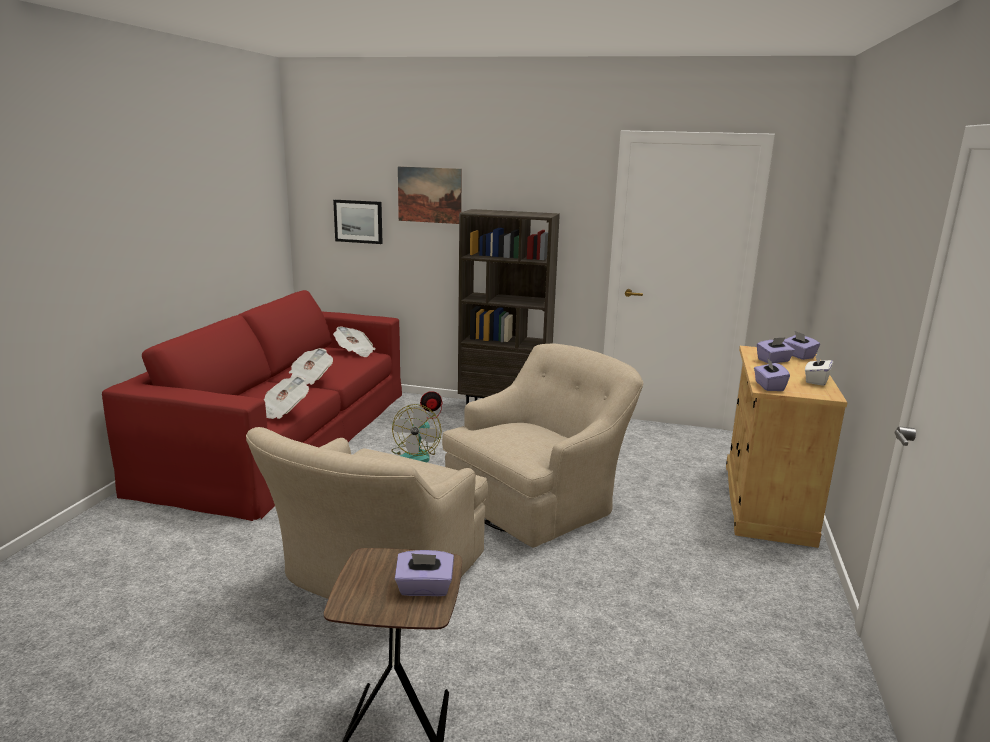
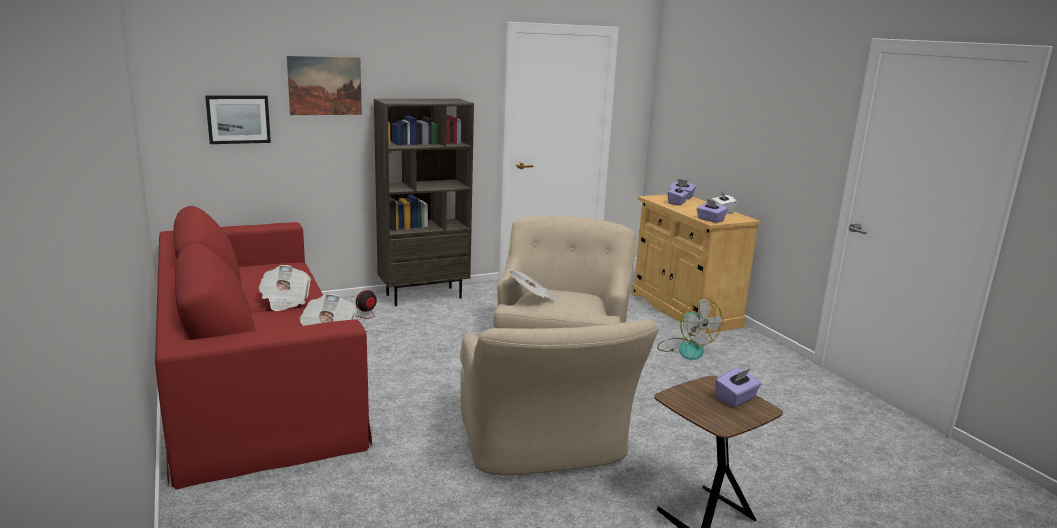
camera: 40 degrees left, 0 degrees up
newspaper [333,326,375,357] -> newspaper moved to [507,270,558,301]
fan [391,404,442,462] -> fan moved to [657,297,723,360]

